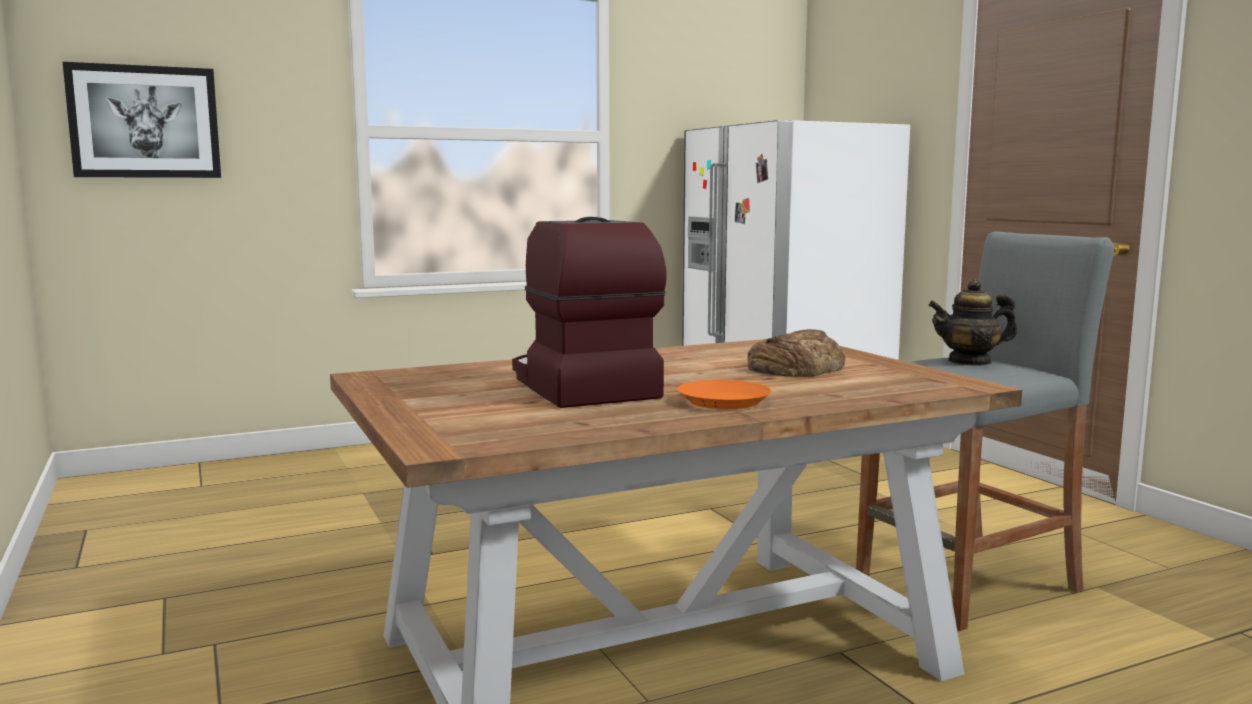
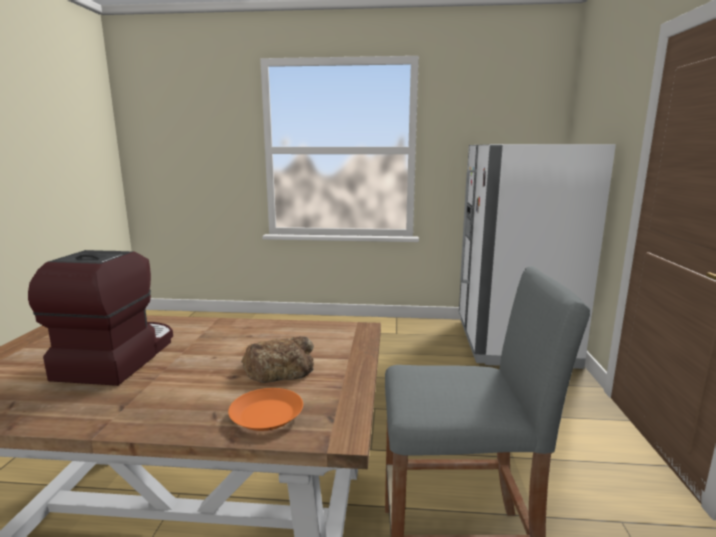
camera: 30 degrees right, 5 degrees up
picture [63,62,221,178] -> none
orange plate [677,380,772,409] -> orange plate moved to [228,388,303,431]
teapot [928,279,1018,366] -> none

